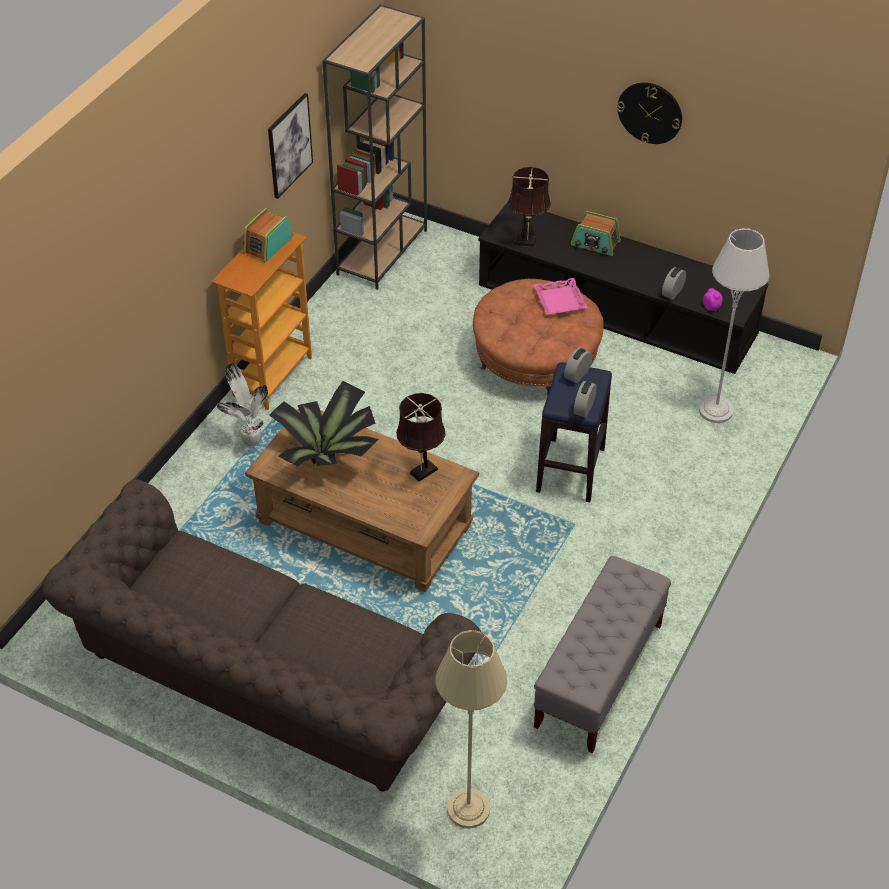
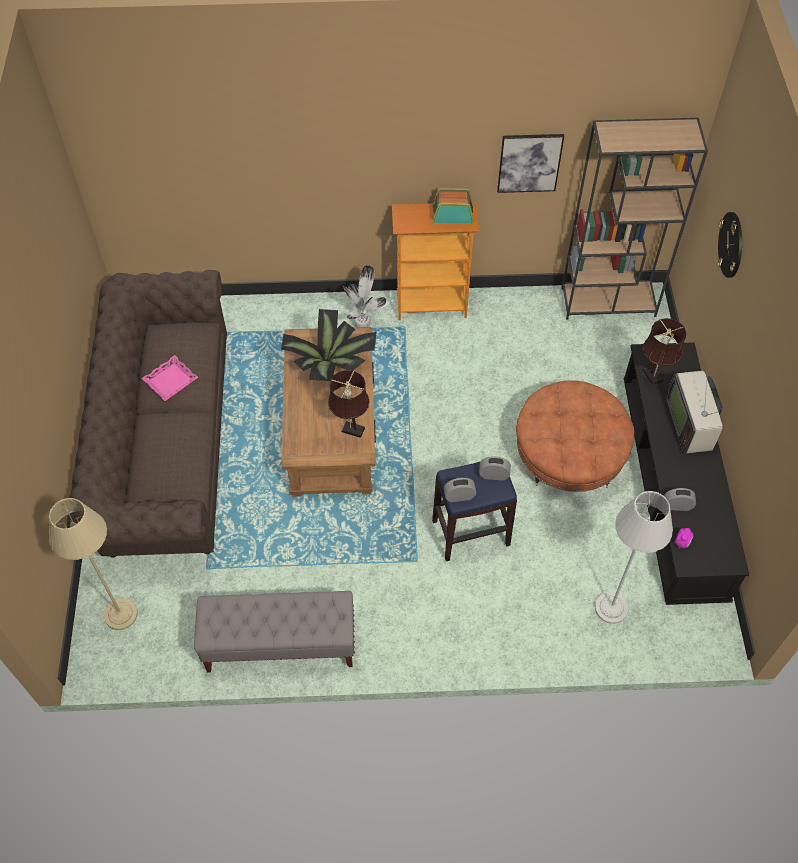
camera: 60 degrees right, 10 degrees up
pink tray [534,278,588,315] -> pink tray moved to [141,355,198,401]
radio [571,211,621,256] -> television [666,371,723,453]
wall clock [617,82,682,144] -> wall clock moved to [718,212,742,278]

